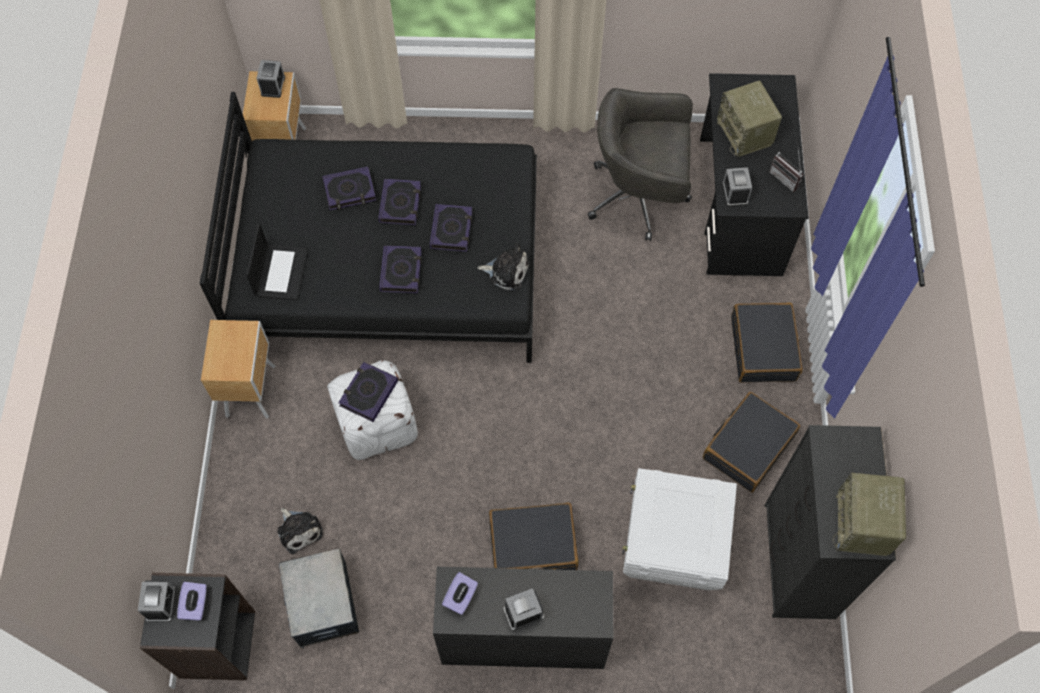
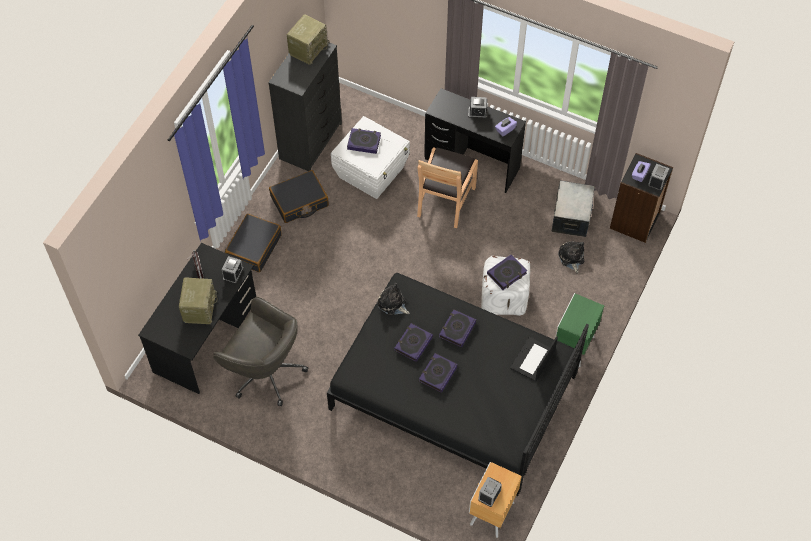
camera: 155 degrees left, 5 degrees down
brown nightstand [201,320,276,419] -> green nightstand [555,293,604,367]
book [322,167,376,210] -> book moved to [347,128,381,154]
black suitcase [489,503,579,570] -> brown chair [417,147,478,228]

